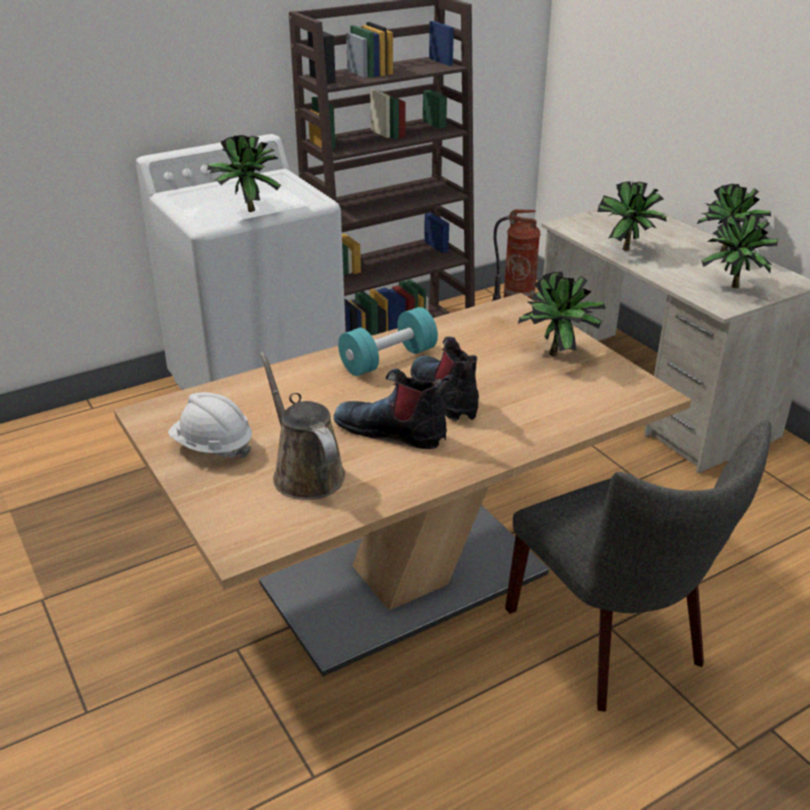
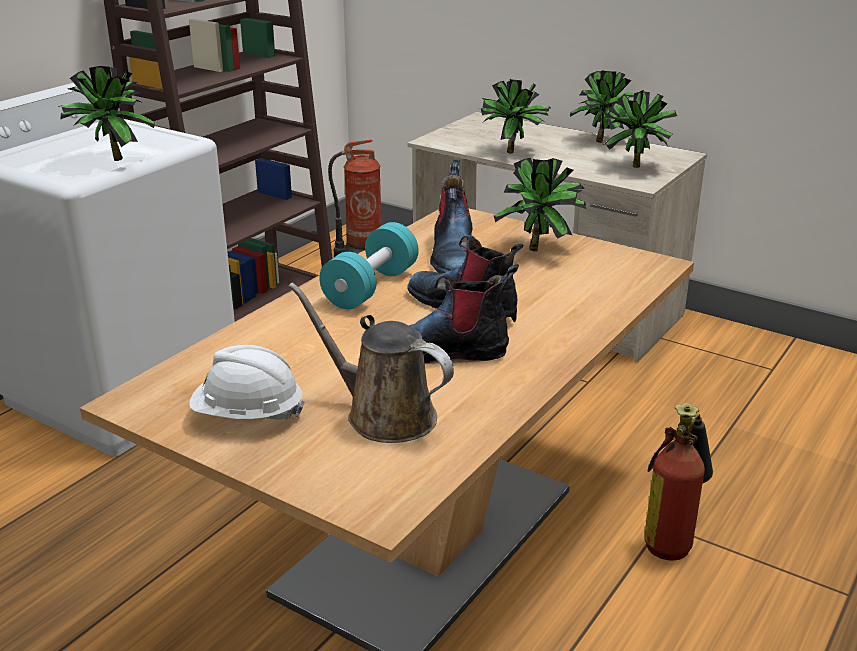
camera: 25 degrees left, 5 degrees down
grey chair [505,420,772,712] -> fire extinguisher [644,403,713,560]
none -> boot [430,160,473,274]

